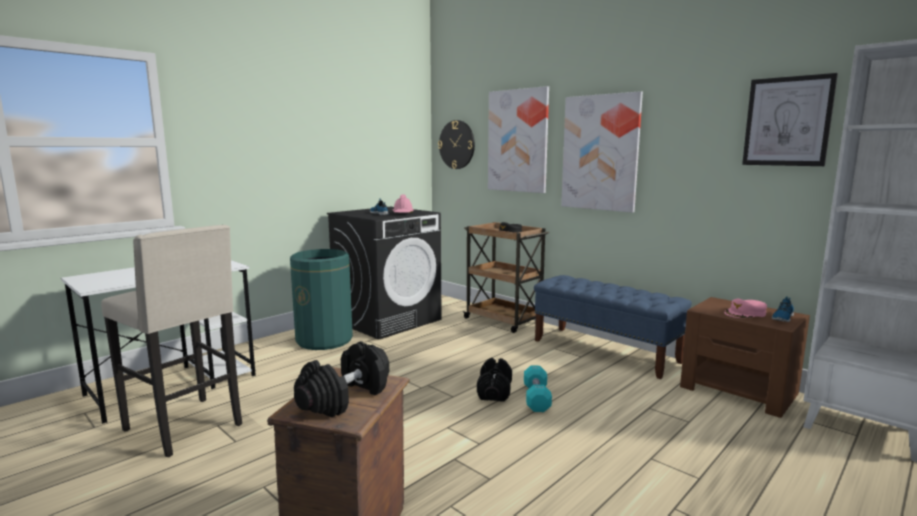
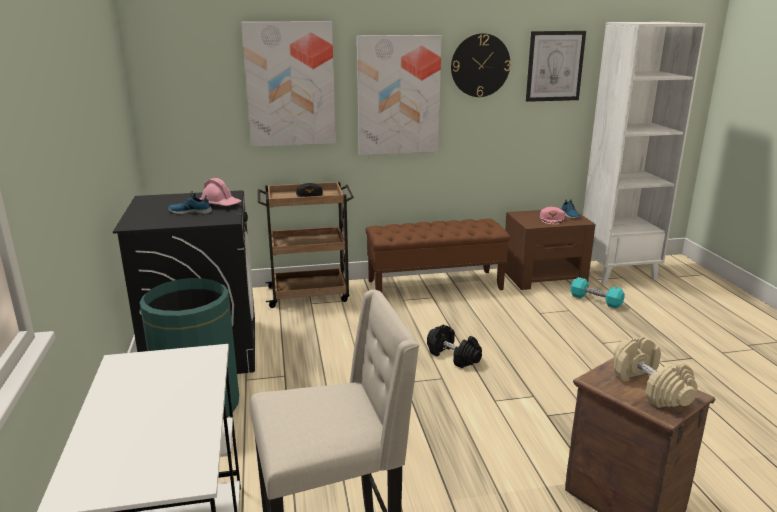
camera: 55 degrees left, 10 degrees up
black dumbbell [294,341,389,417] -> beige dumbbell [614,337,698,408]
wall clock [438,120,475,169] -> wall clock moved to [451,33,511,97]
turquoise dumbbell [524,365,552,412] -> turquoise dumbbell moved to [570,277,625,309]
blue bench [534,275,692,379] -> brown bench [365,219,510,293]

